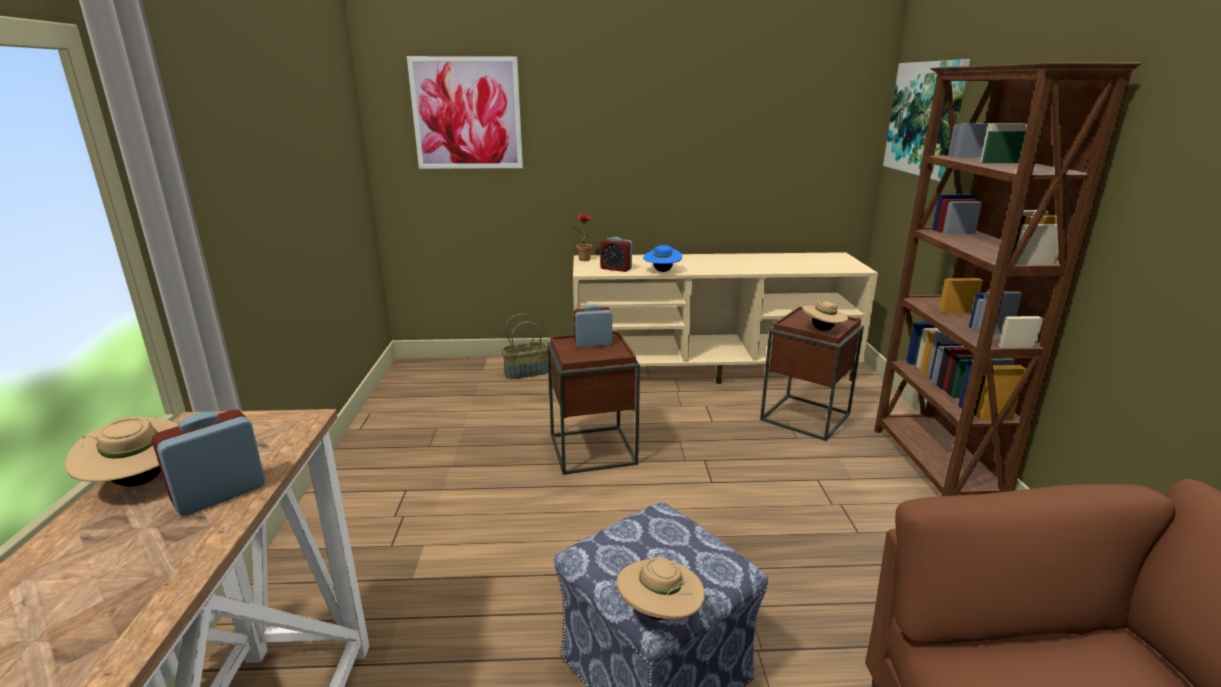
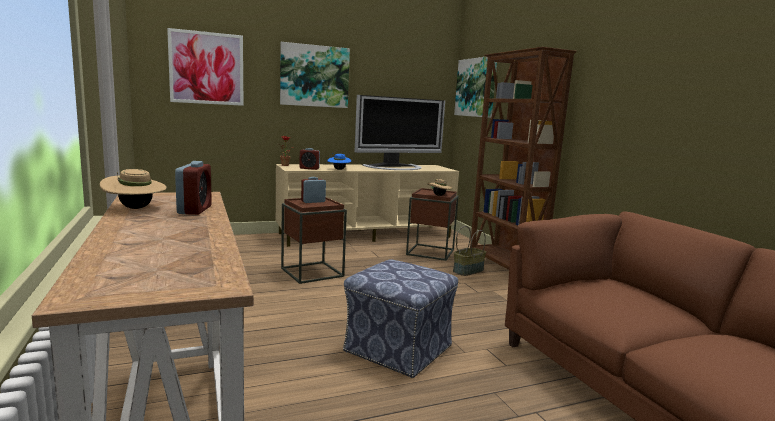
camera: 20 degrees left, 10 degrees down
alarm clock [152,410,265,516] -> alarm clock turned 150 degrees clockwise [175,161,212,215]
basket [501,314,549,379] -> basket moved to [453,226,486,276]
beige hat [617,557,705,620] -> none
none -> picture [280,42,350,108]
none -> television [355,95,445,170]

